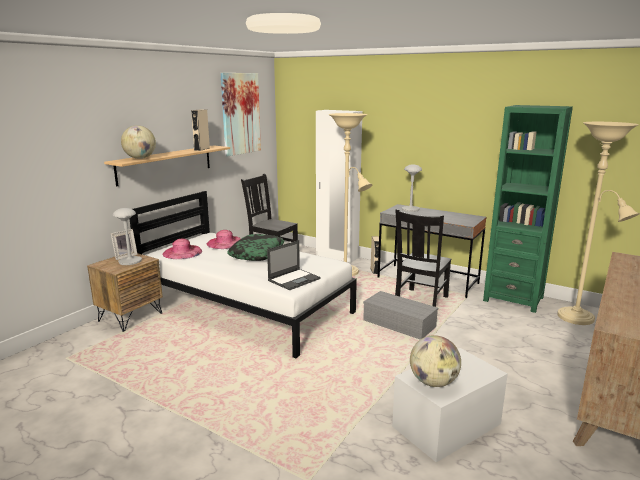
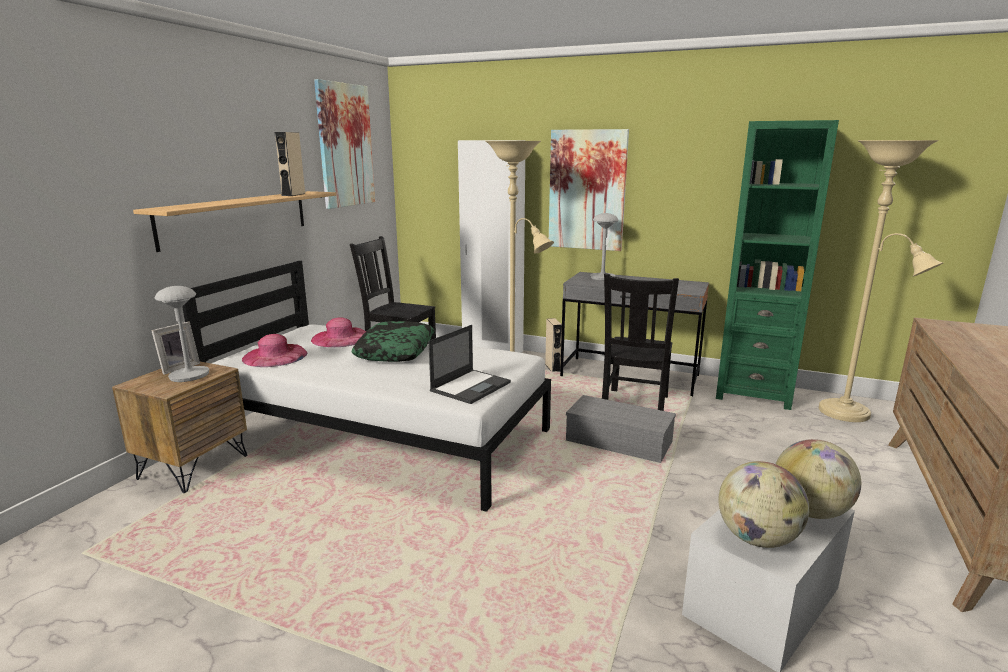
camera: 10 degrees left, 0 degrees up
globe [121,125,156,159] -> globe moved to [776,439,861,519]
none -> picture [549,129,629,251]

